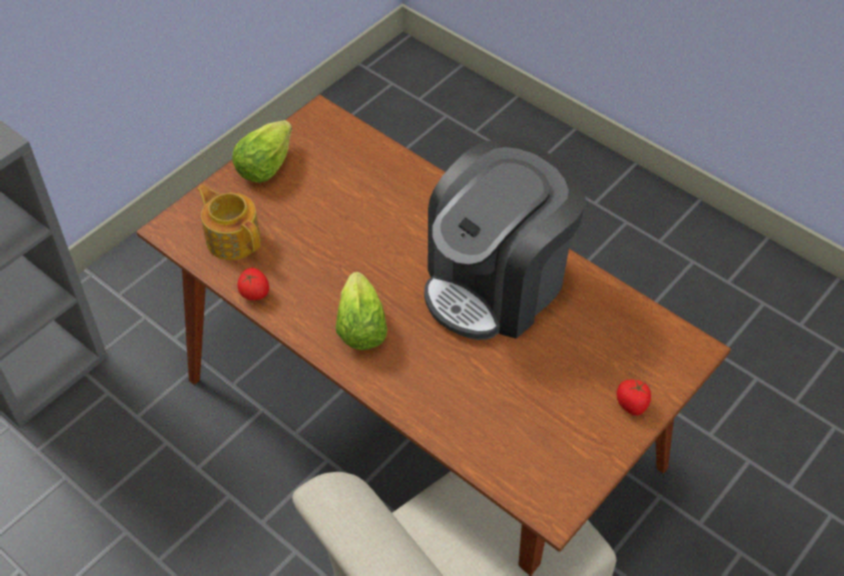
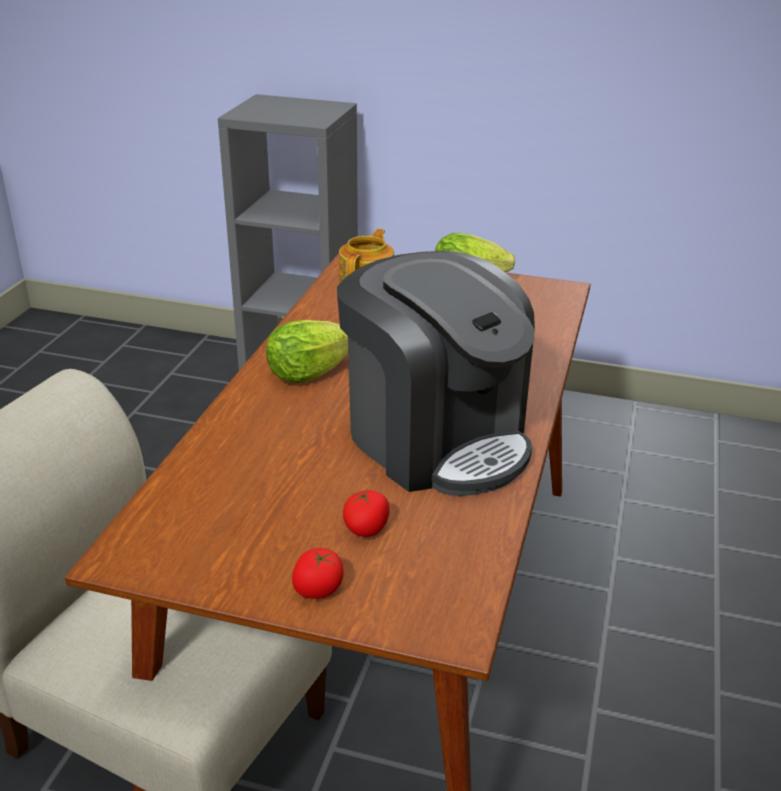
camera: 65 degrees right, 20 degrees down
tomato [238,268,269,300] -> tomato moved to [343,489,390,537]
coffee machine [424,139,586,340] -> coffee machine turned 150 degrees counterclockwise [337,251,535,496]

